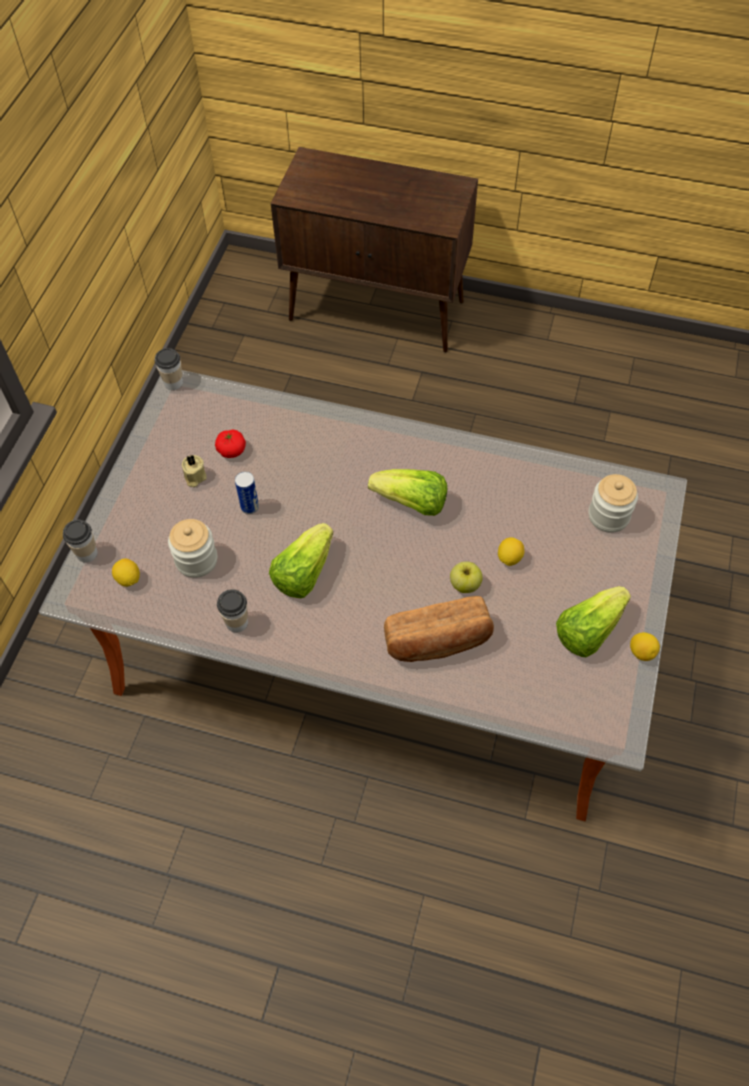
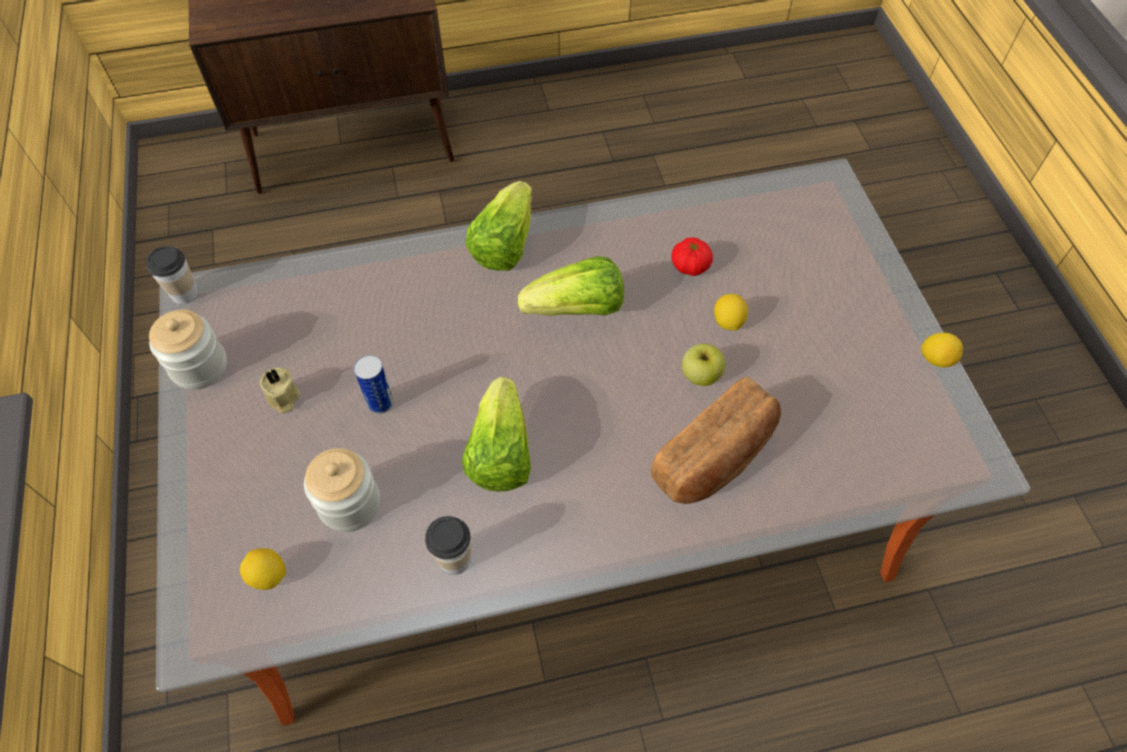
camera: 30 degrees left, 0 degrees up
cup [63,520,98,563] -> none
tomato [215,430,246,458] -> tomato moved to [671,237,713,276]
lettuce [556,586,631,657] -> lettuce moved to [465,181,532,271]
jar [589,474,638,533] -> jar moved to [149,309,227,390]

